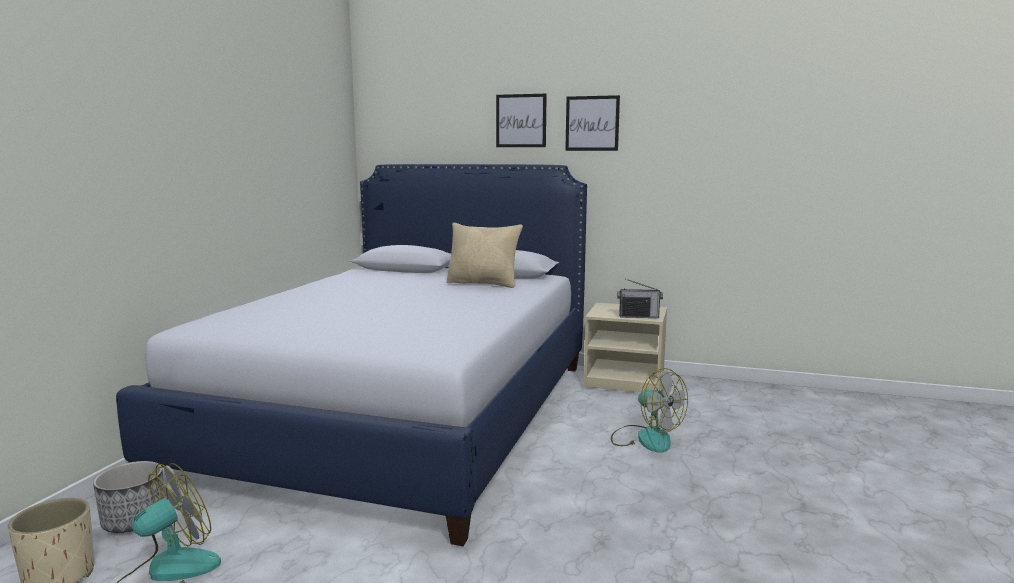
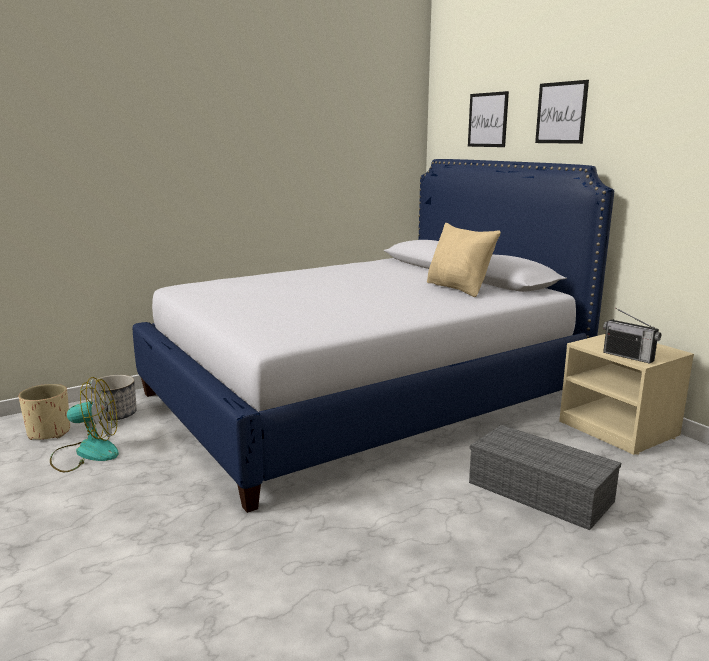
camera: 40 degrees right, 5 degrees up
picture [565,95,620,151] -> picture moved to [468,91,509,147]
fan [611,368,688,453] -> grey storage box [469,425,621,530]

